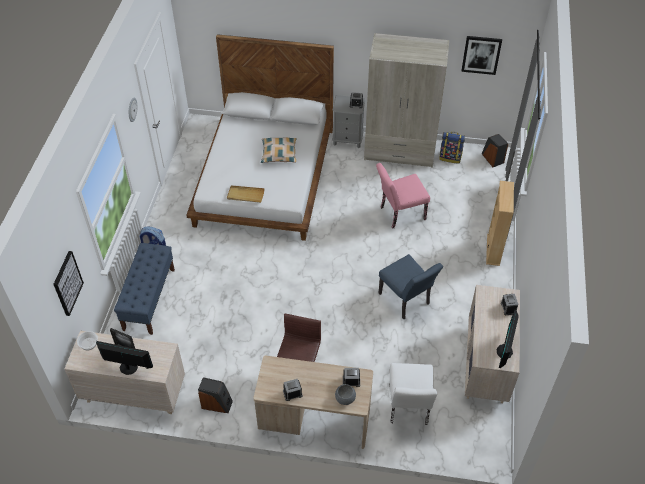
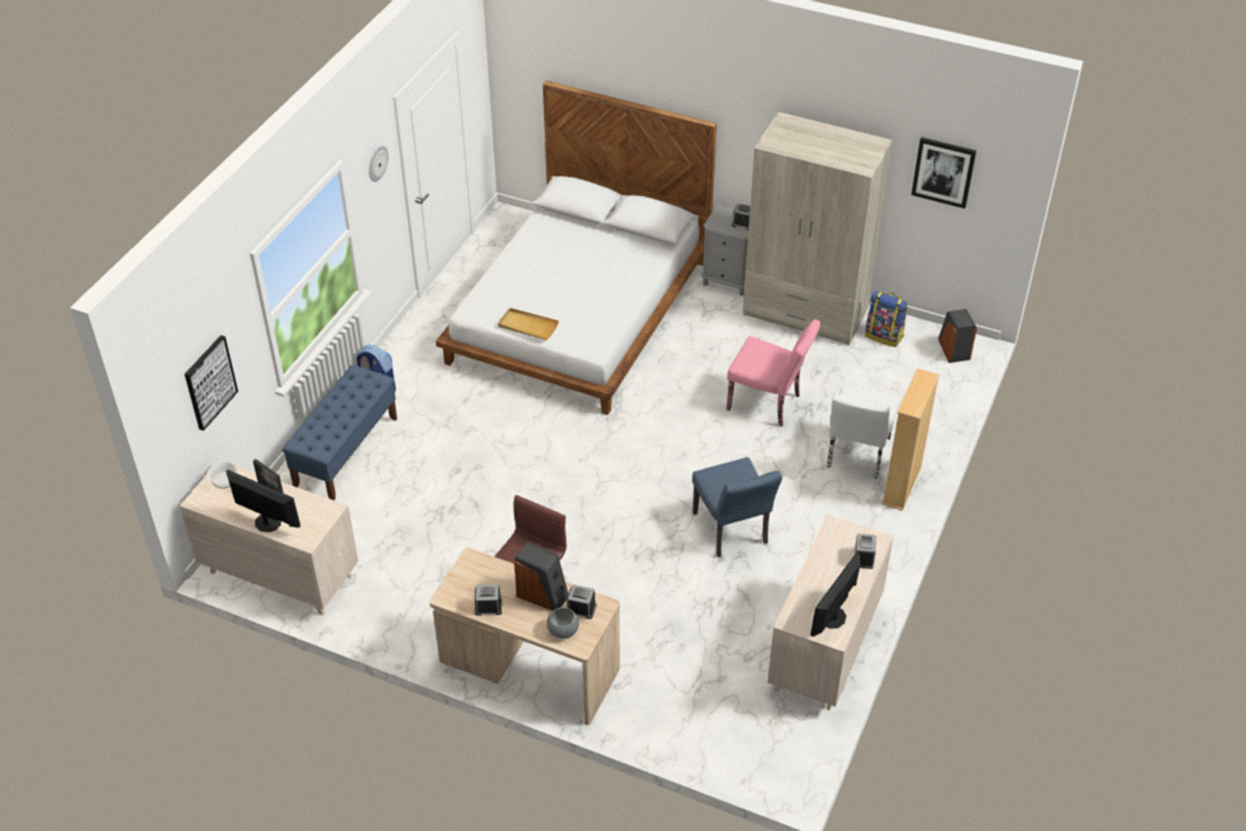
camera: 15 degrees right, 5 degrees down
speaker [198,377,233,413] -> speaker moved to [514,541,568,611]
pillow [261,138,297,163] -> none
pink chair [376,163,430,229] -> pink chair turned 150 degrees counterclockwise [727,319,821,427]
white chair [390,363,437,425] -> white chair moved to [827,385,899,479]

